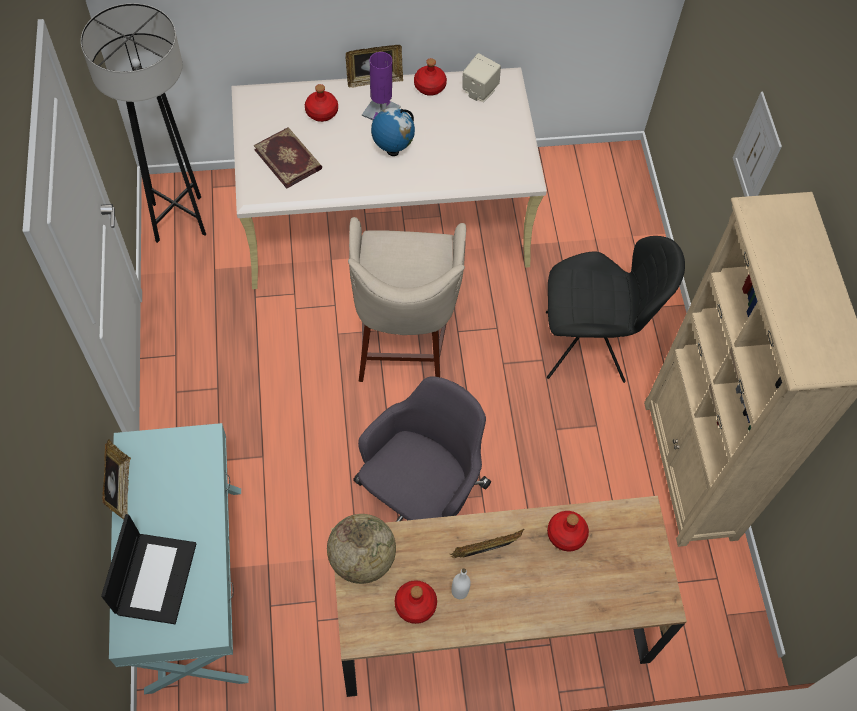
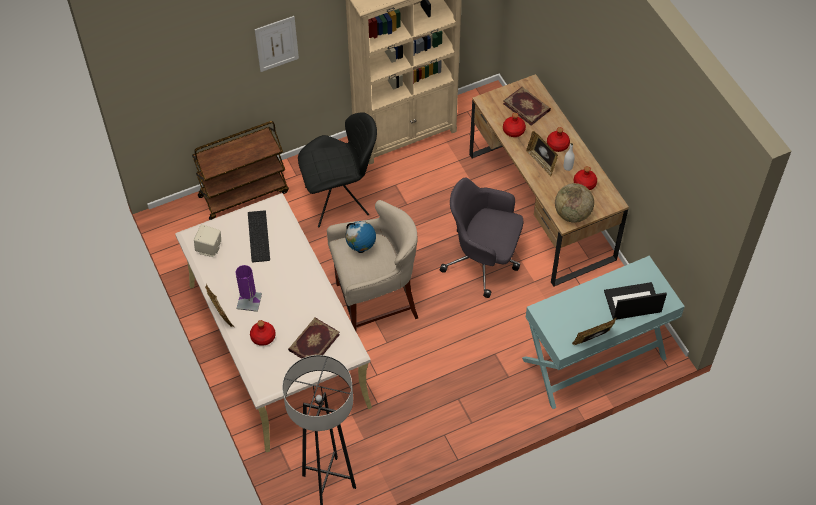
camera: 105 degrees left, 5 degrees down
globe [371,108,415,156] -> globe moved to [345,221,376,253]
red bottle [414,58,447,96] -> red bottle moved to [547,127,570,152]
black chair [546,236,685,383] -> black chair turned 90 degrees clockwise [298,112,377,227]
none -> brown cart [192,121,289,220]
none -> keyboard [248,210,270,263]
none -> book [503,87,551,126]

